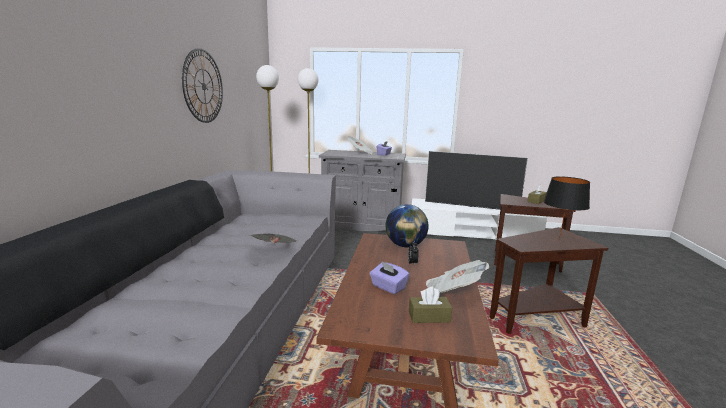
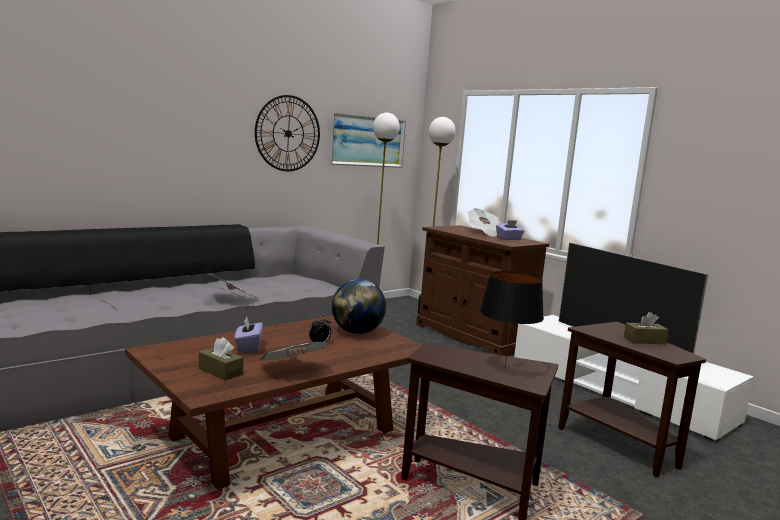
camera: 40 degrees right, 5 degrees down
grey cabinet [319,150,406,231] -> brown cabinet [416,225,549,356]
none -> picture [329,113,406,168]

